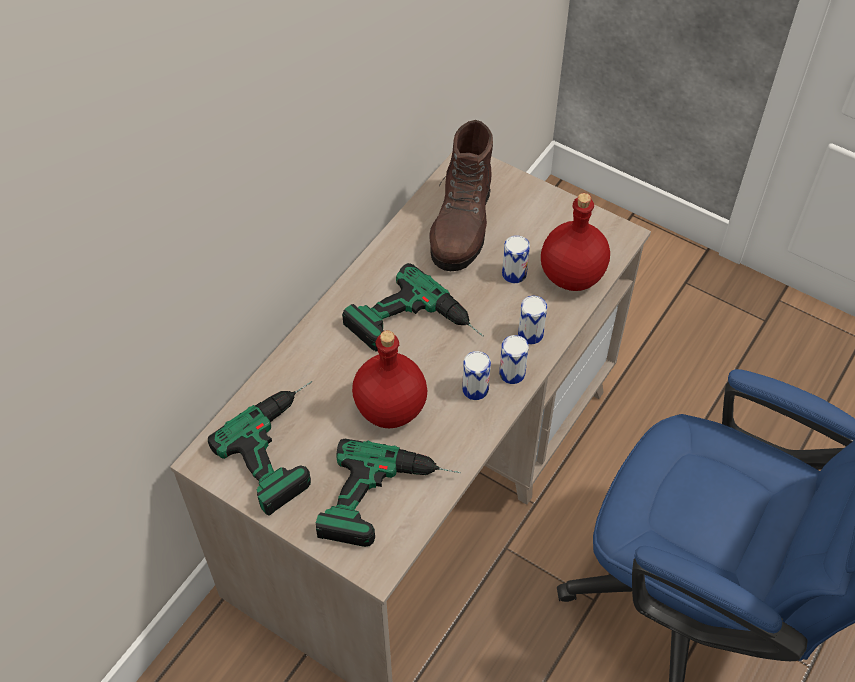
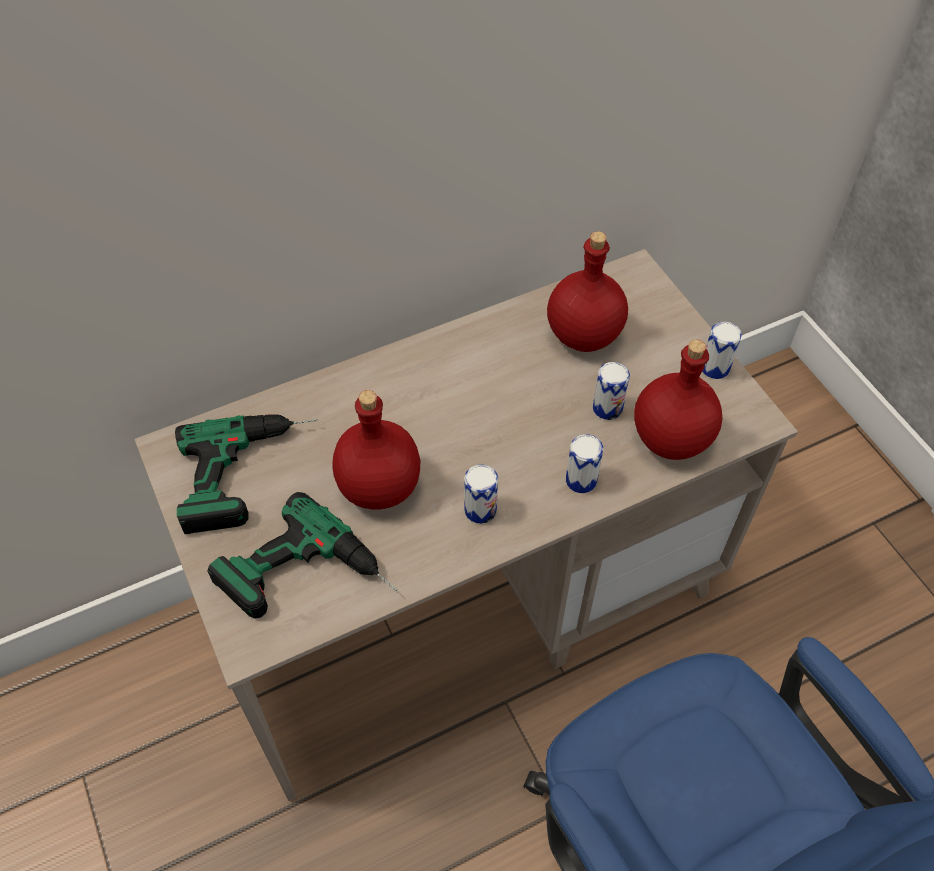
camera: 30 degrees right, 0 degrees up
power drill [342,263,484,351] -> none
brown boot [429,120,493,271] -> red bottle [547,231,628,352]
can [499,335,529,384] -> can moved to [702,322,742,379]

